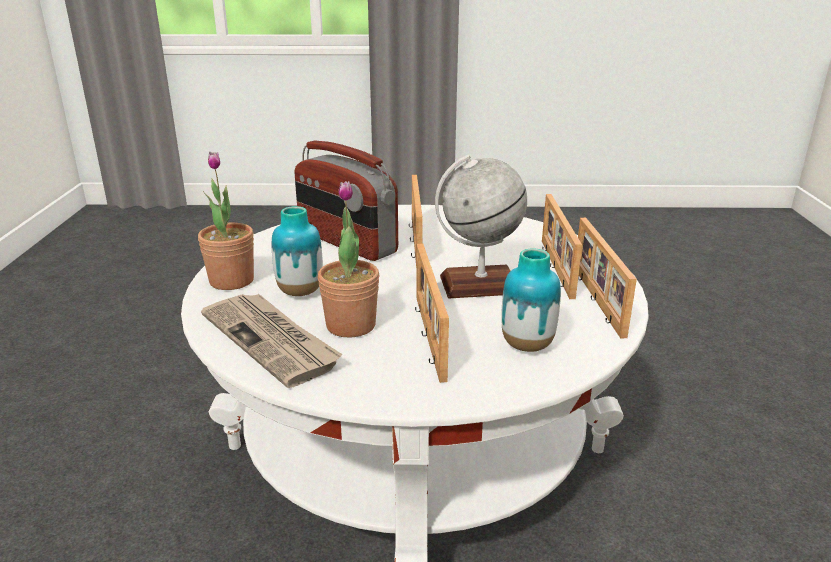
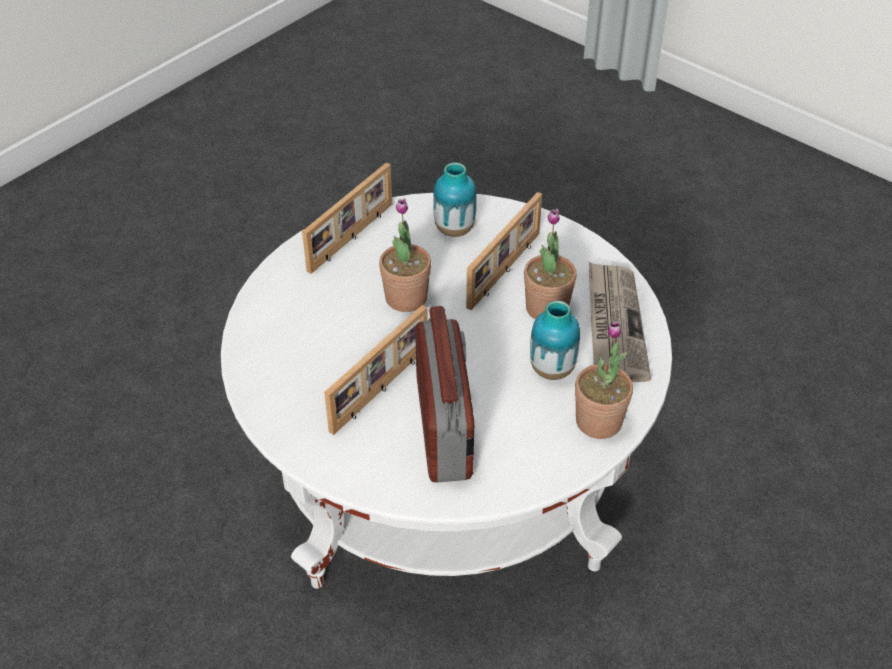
camera: 140 degrees left, 20 degrees up
globe [435,155,527,298] -> potted plant [379,198,431,312]
picture frame [542,194,582,299] -> none

